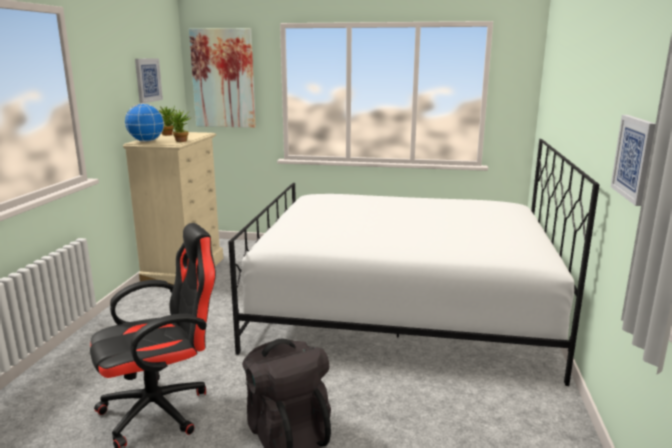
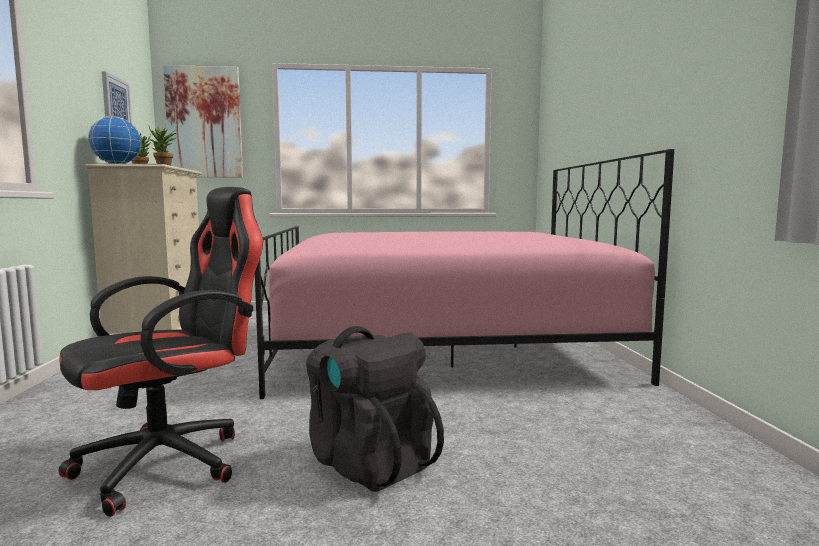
camera: 15 degrees left, 10 degrees down
white bed [228,139,600,386] -> pink bed [255,149,674,399]
picture [611,115,655,206] -> none

